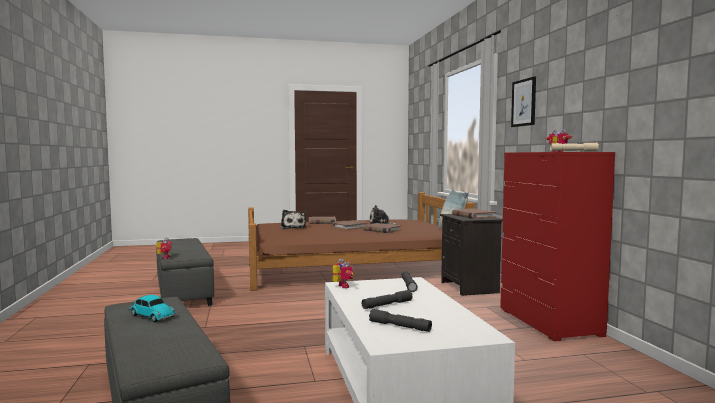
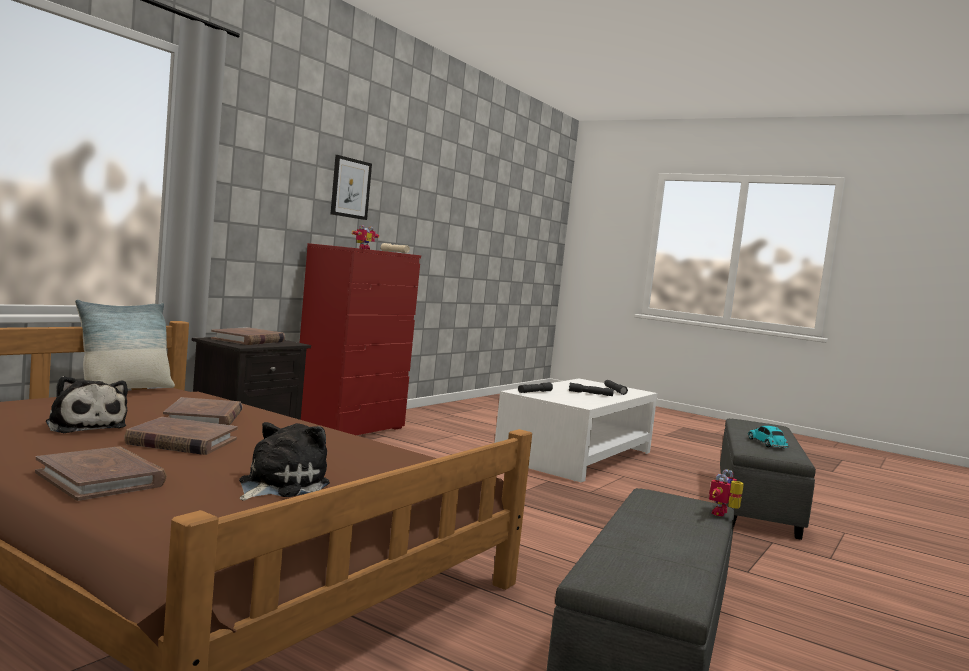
camera: 135 degrees left, 0 degrees up
toy robot [333,259,354,288] -> none
picture [511,77,536,127] -> picture moved to [331,155,372,220]

